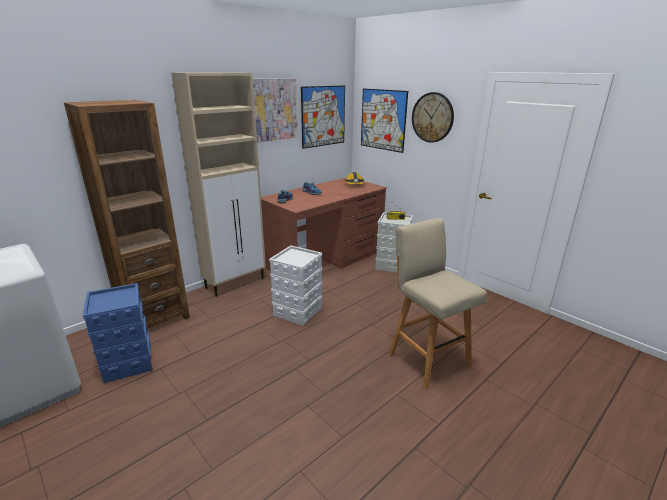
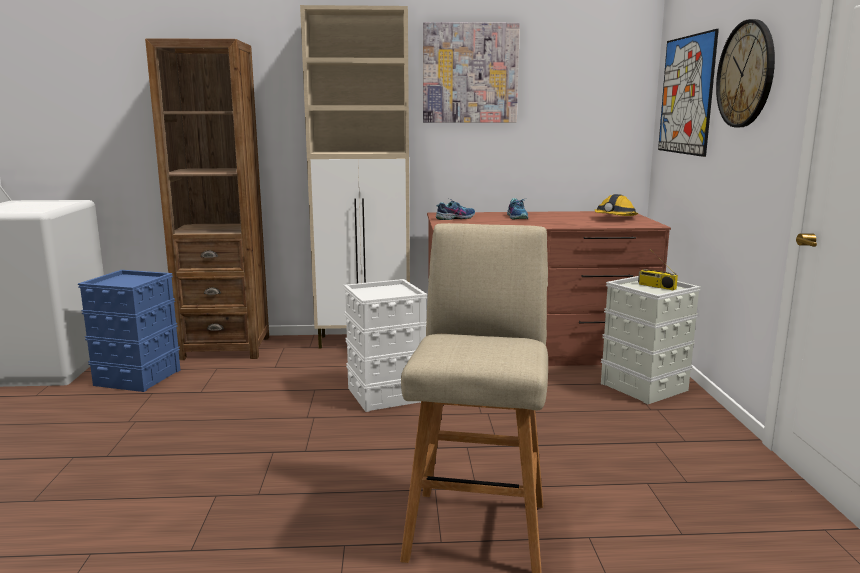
camera: 40 degrees right, 10 degrees down
picture [301,85,345,149] -> none

